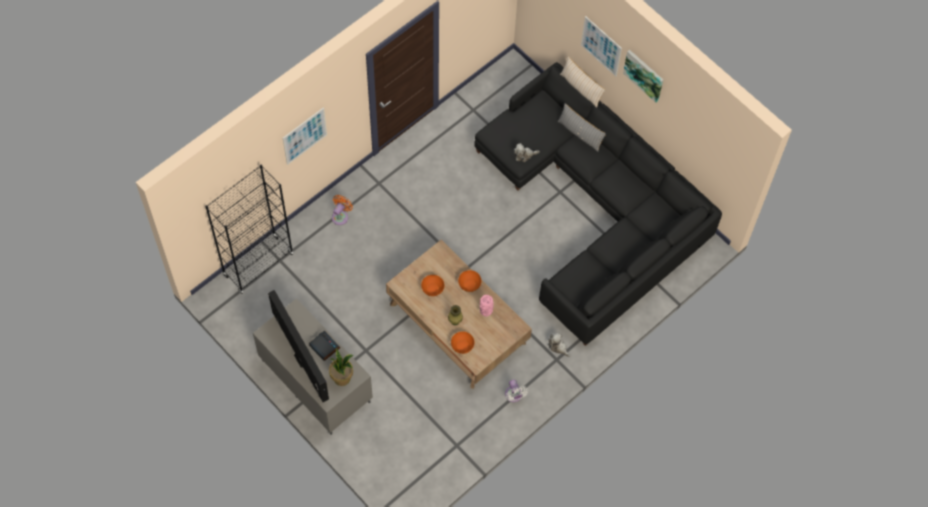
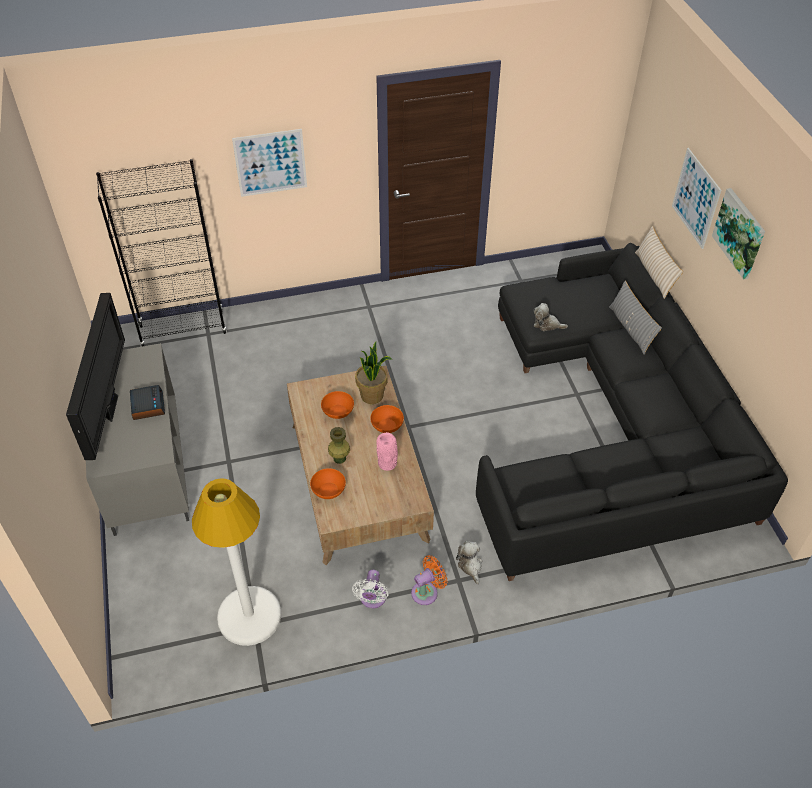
camera: 30 degrees right, 15 degrees down
potted plant [329,348,354,386] -> potted plant moved to [355,342,392,404]
orange fan [332,195,353,225] -> orange fan moved to [411,555,447,605]
none -> white floor lamp [192,478,281,646]

